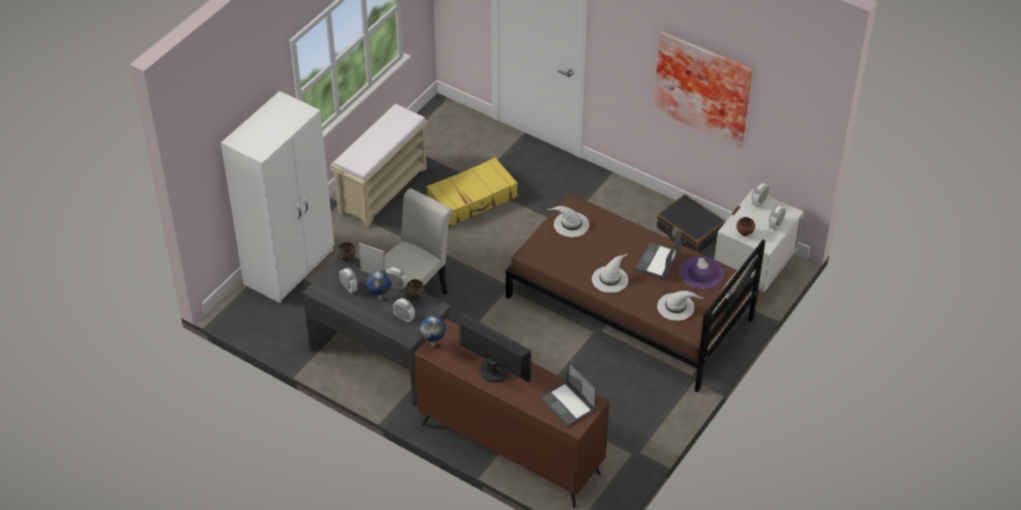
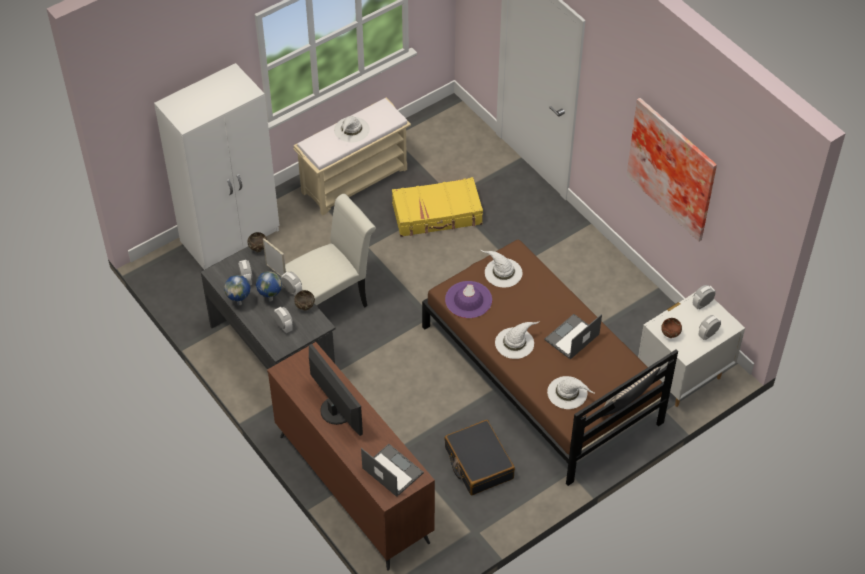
camera: 20 degrees right, 5 degrees up
globe [420,316,446,347] -> globe moved to [224,275,250,305]
laptop [540,360,597,427] -> laptop turned 150 degrees clockwise [361,444,424,497]
black suitcase [657,194,725,253] -> black suitcase moved to [444,420,515,495]
purple hat [679,256,724,289] -> purple hat moved to [445,281,492,318]
none -> white hat [334,116,370,143]

